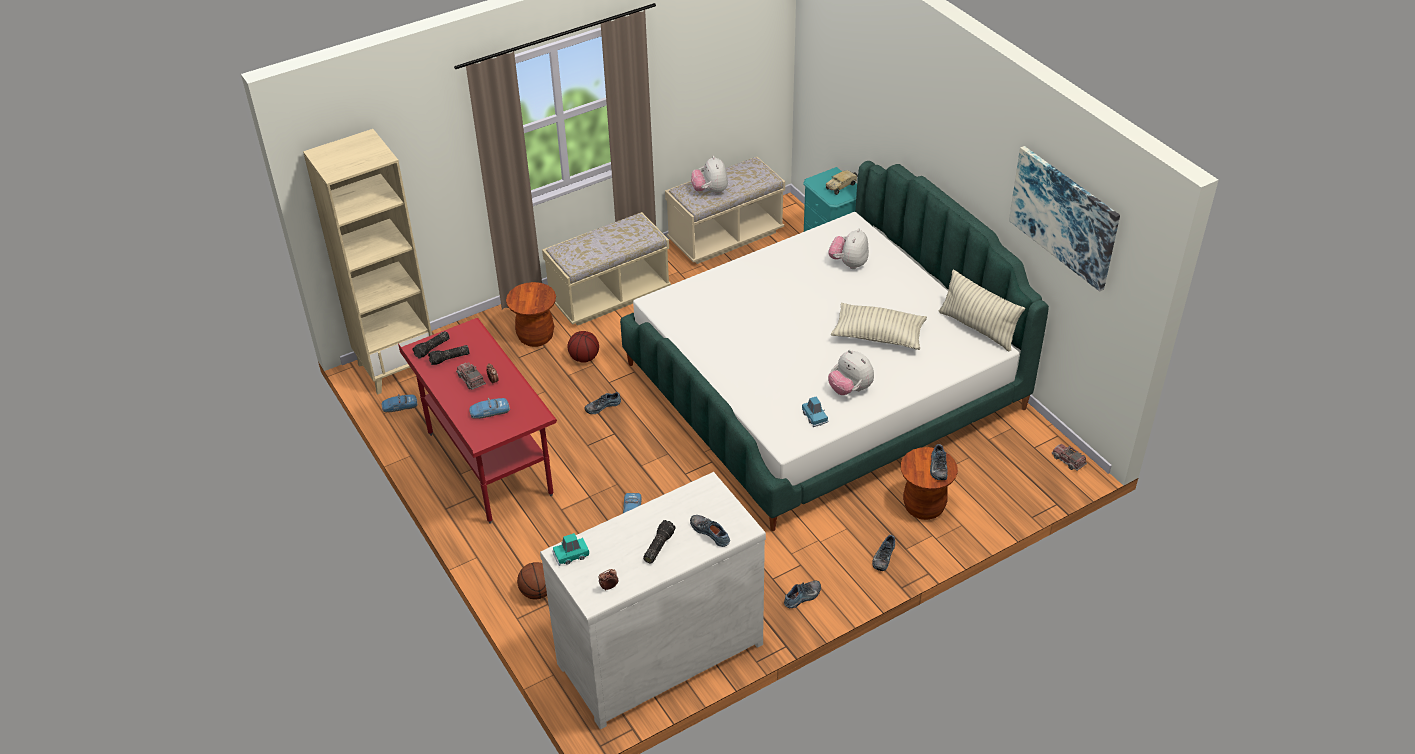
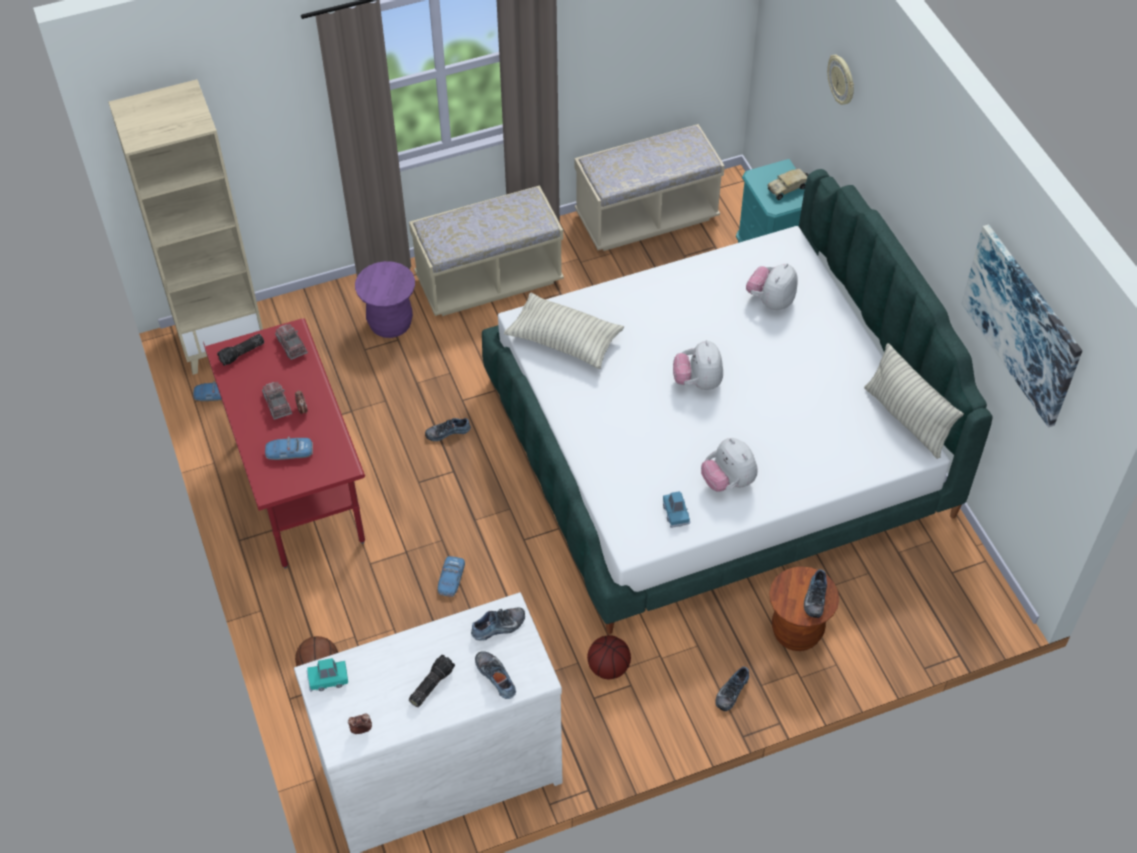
camera: 10 degrees right, 10 degrees up
flashlight [428,345,470,365] -> none
brown stool [506,282,556,347] -> purple stool [355,261,415,338]
basketball [568,331,599,363] -> basketball moved to [587,635,631,679]
plush toy [691,156,728,195] -> plush toy moved to [673,340,723,390]
shoe [784,580,821,608] -> shoe moved to [471,608,525,641]
pillow [831,303,927,350] -> pillow moved to [504,293,624,369]
toy truck [1052,444,1087,471] -> toy truck moved to [275,324,308,360]
none -> wall clock [827,55,854,105]

